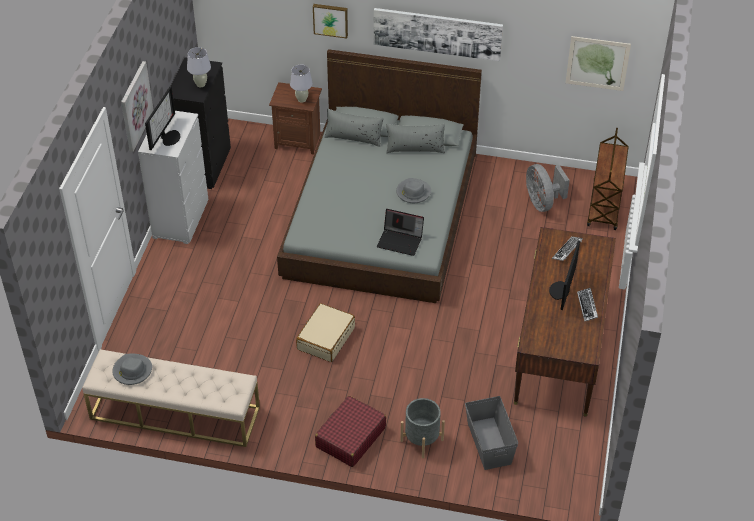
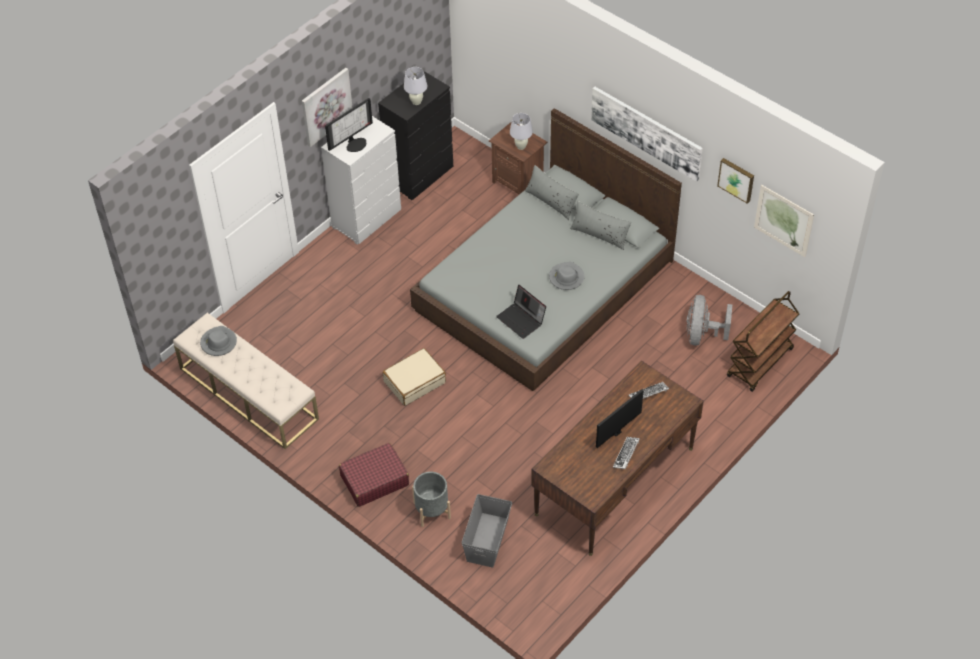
camera: 30 degrees right, 5 degrees up
picture [313,4,348,38] -> picture moved to [717,158,754,204]

